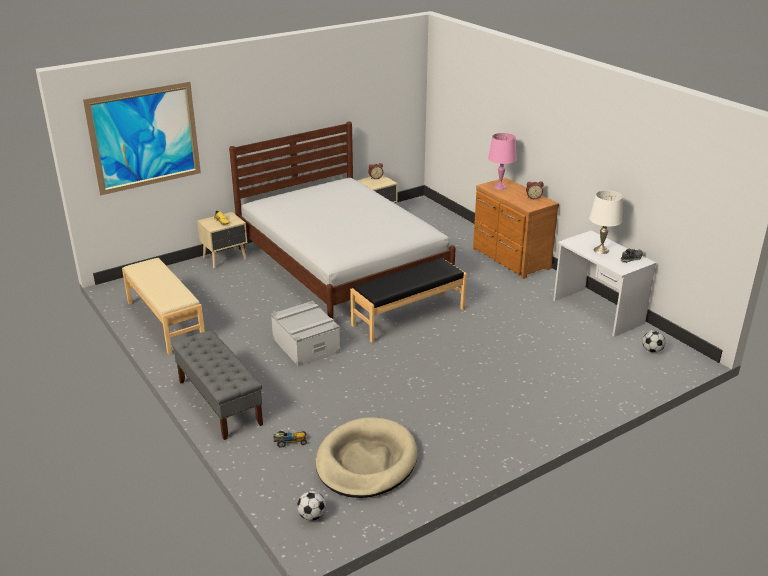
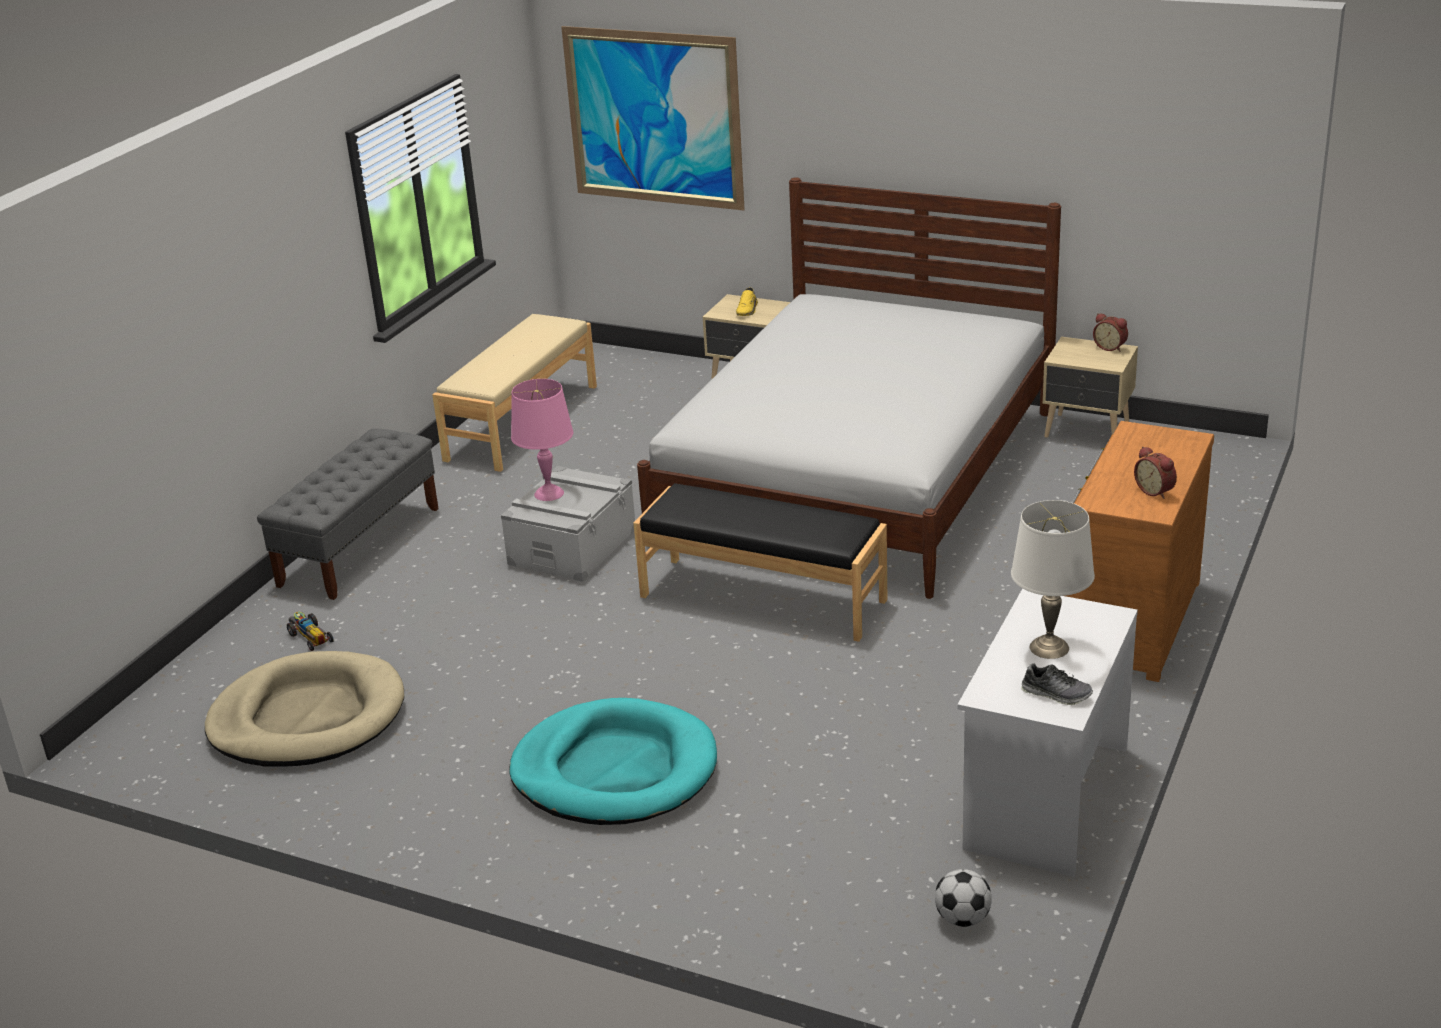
camera: 60 degrees right, 0 degrees up
football [297,491,326,521] -> none
pink table lamp [488,133,517,190] -> pink table lamp moved to [511,379,573,501]
none -> turquoise dog bed [509,698,717,825]

